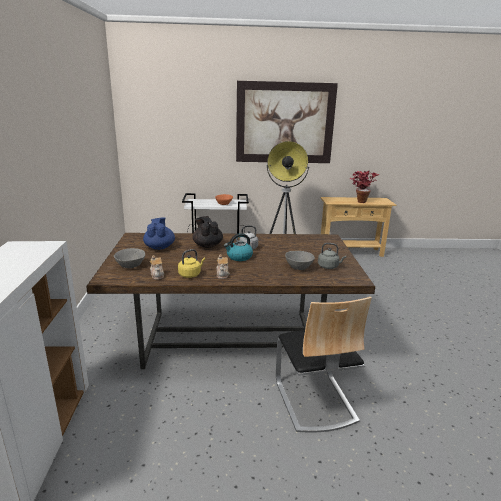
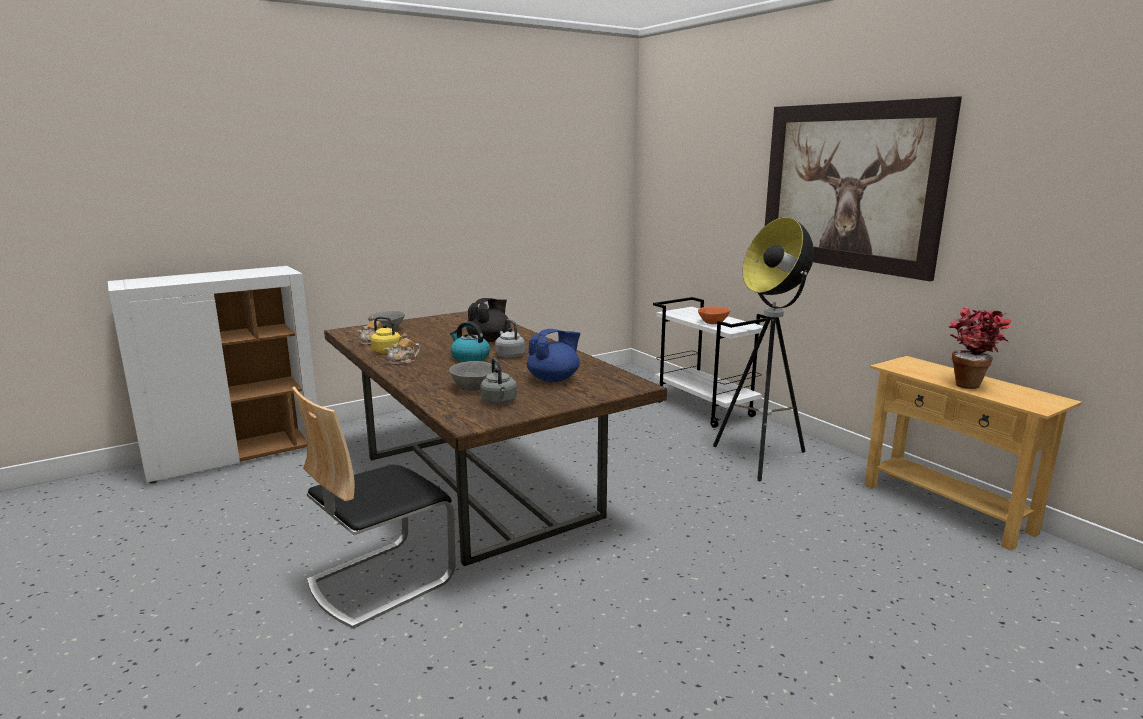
camera: 60 degrees right, 5 degrees down
blue teapot [143,217,175,250] -> blue teapot moved to [527,329,580,382]

